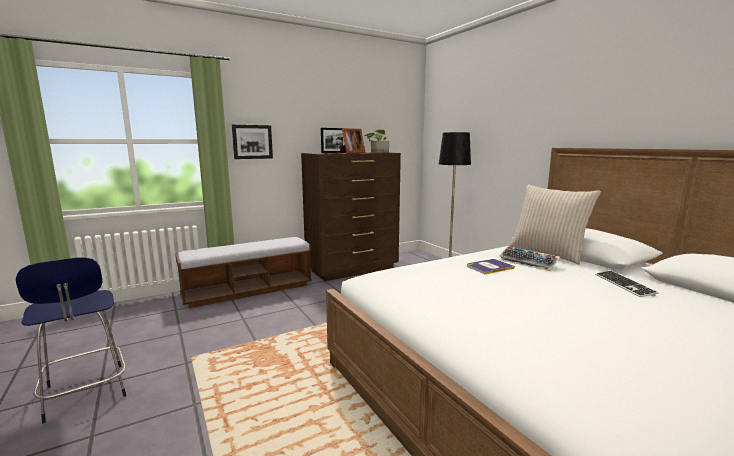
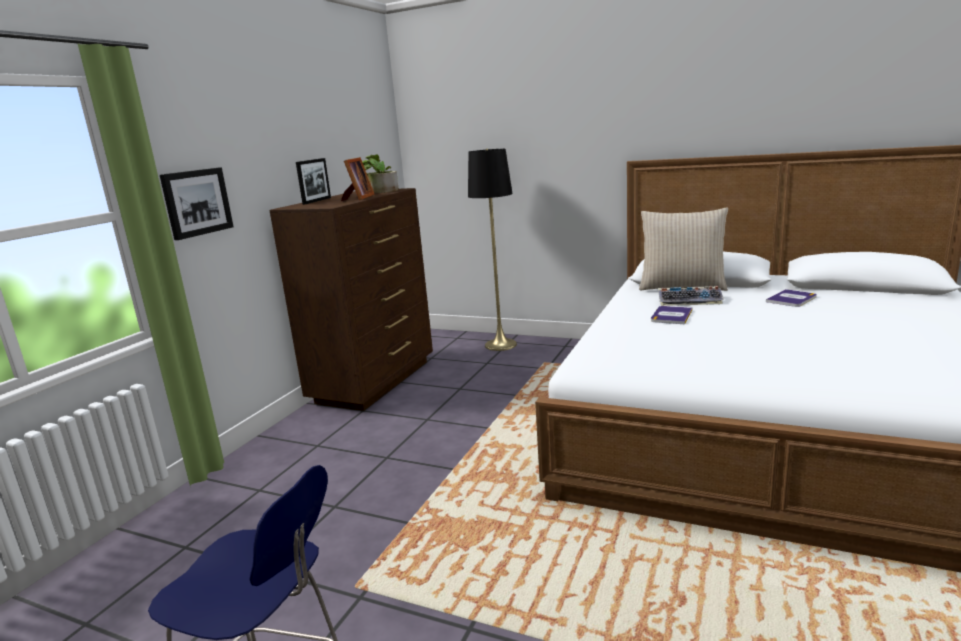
camera: 35 degrees left, 5 degrees up
bench [175,237,312,308] -> none
keyboard [595,271,659,297] -> book [766,289,817,307]

